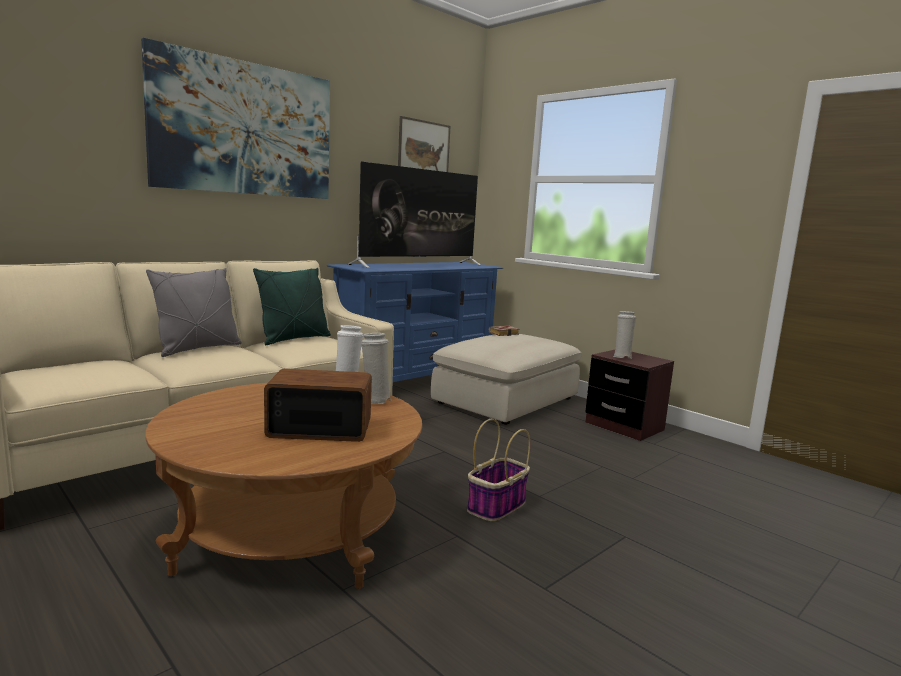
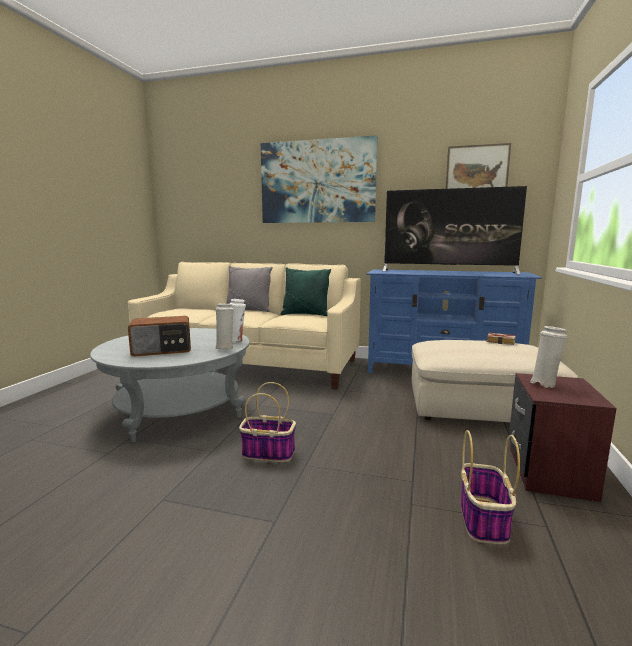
camera: 60 degrees right, 0 degrees up
brown coffee table [145,383,422,589] -> grey coffee table [90,328,250,442]
radio [264,369,372,442] -> radio turned 105 degrees clockwise [128,316,191,357]
none -> basket [461,430,520,544]

